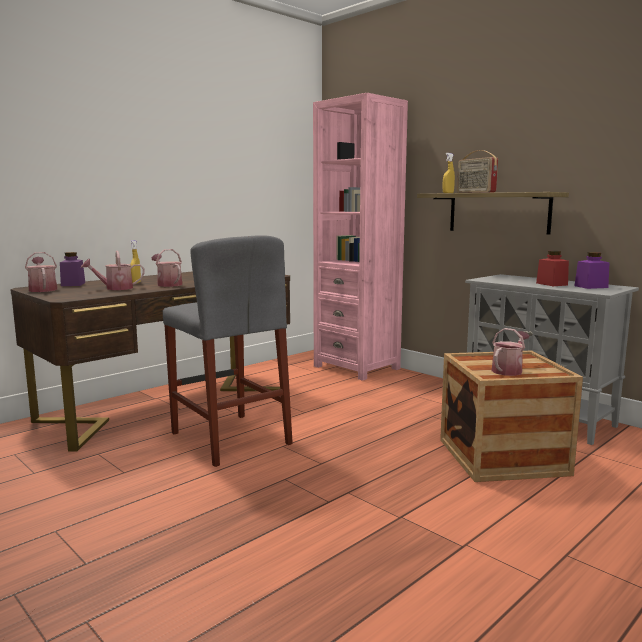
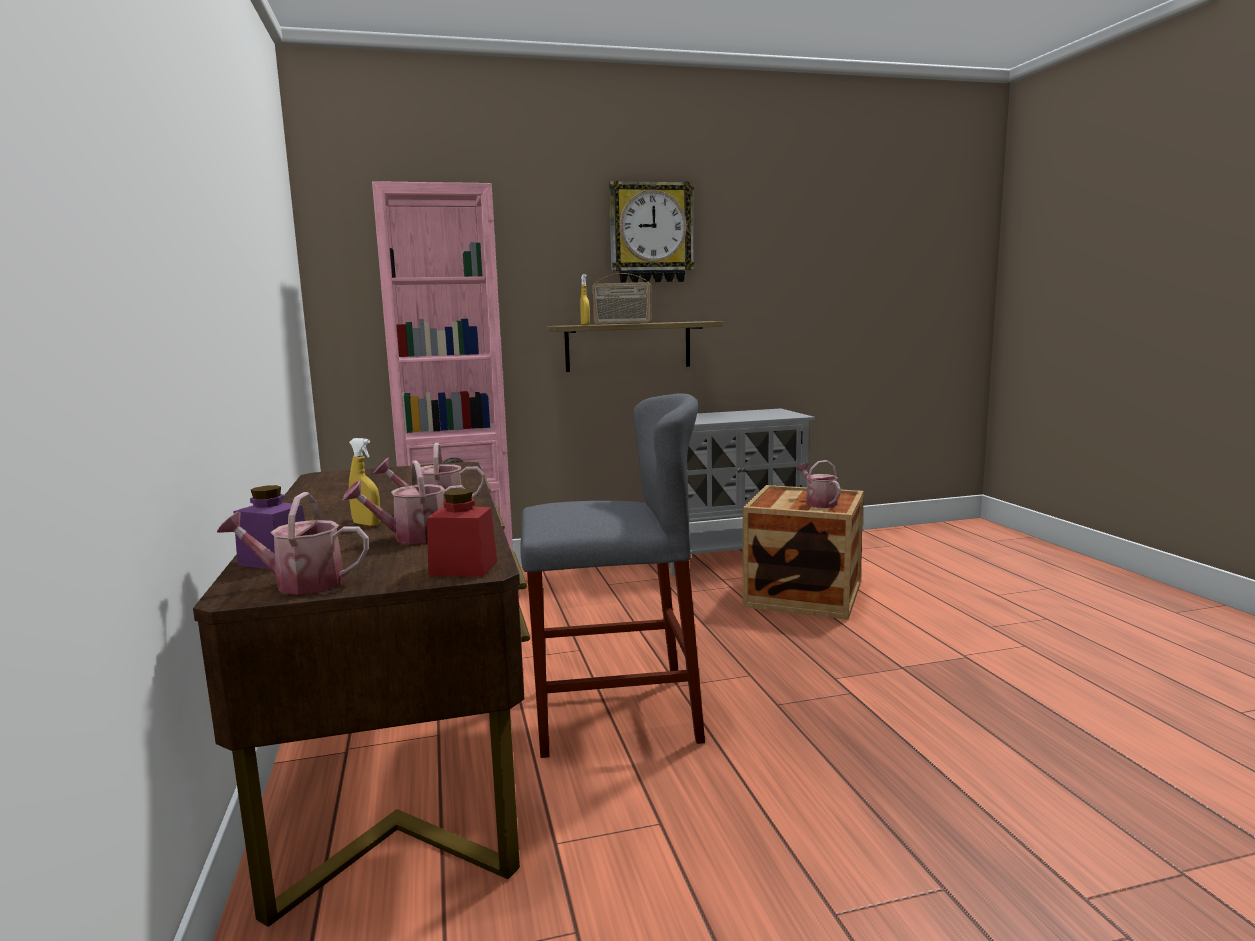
camera: 60 degrees left, 0 degrees up
watering can [81,251,145,290] -> watering can turned 60 degrees clockwise [343,460,465,544]
red jar [536,251,569,286] -> red jar moved to [427,489,497,577]
purple jar [574,252,610,289] -> none
none -> wall clock [609,180,695,283]

